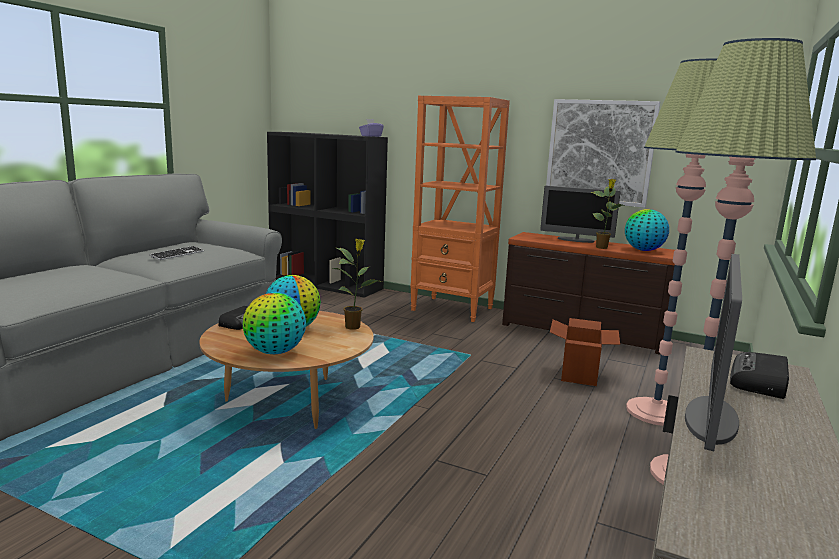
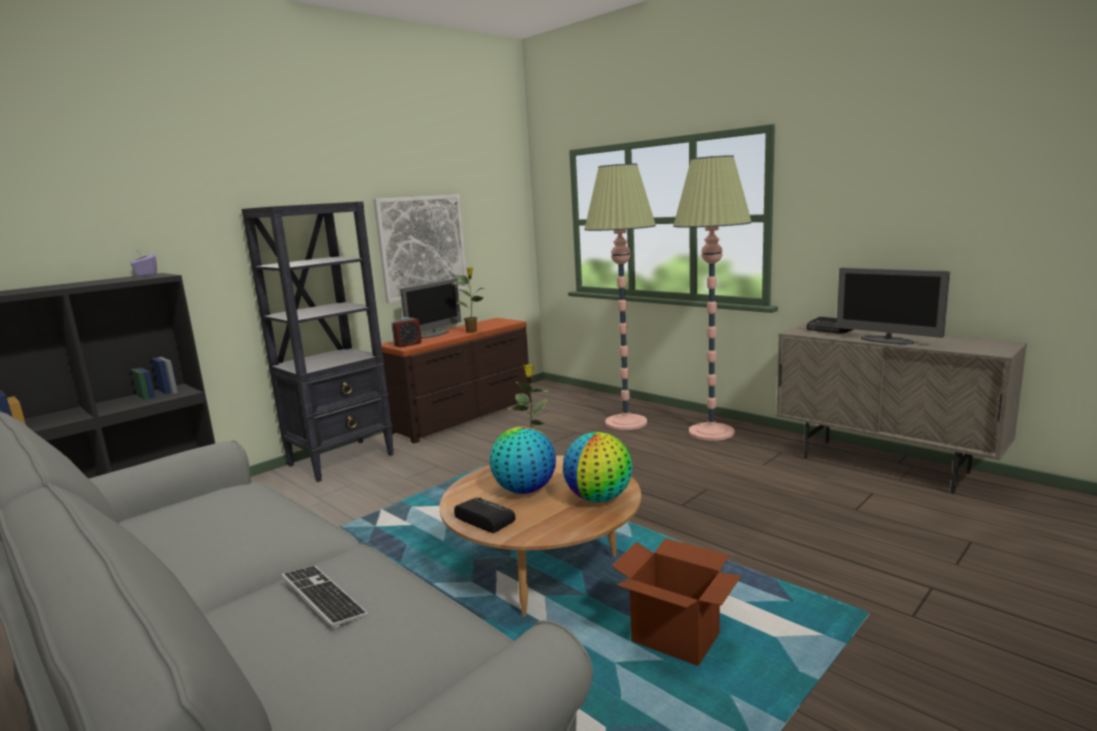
camera: 70 degrees left, 0 degrees up
keyboard [149,246,204,260] -> keyboard moved to [282,566,368,629]
orange bookcase [410,96,510,322] -> black bookcase [241,201,394,482]
cardboard box [550,318,620,386] -> cardboard box moved to [612,538,741,666]
globe [625,209,669,251] -> none
none -> alarm clock [391,317,422,347]

